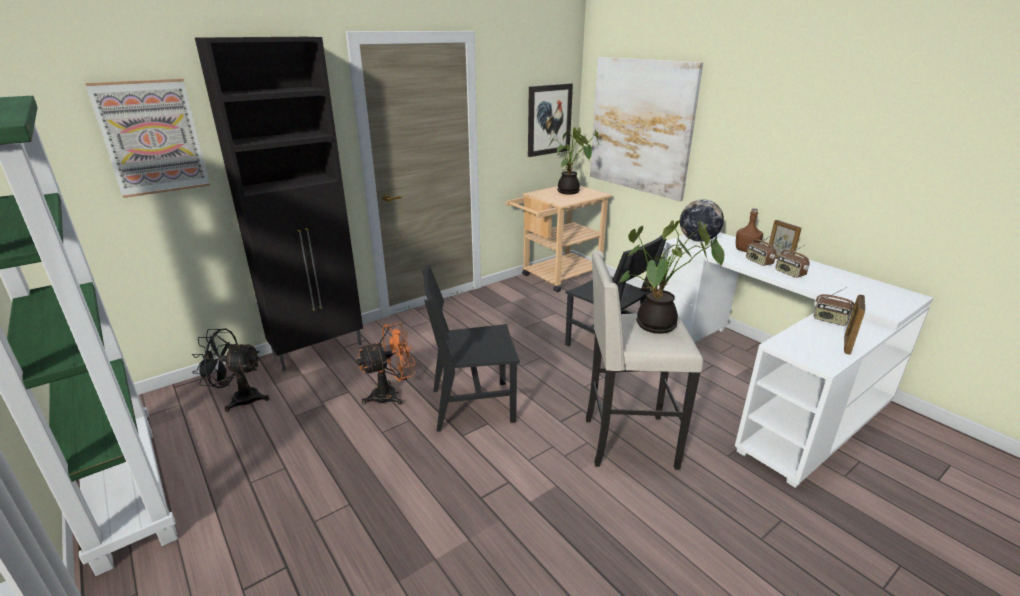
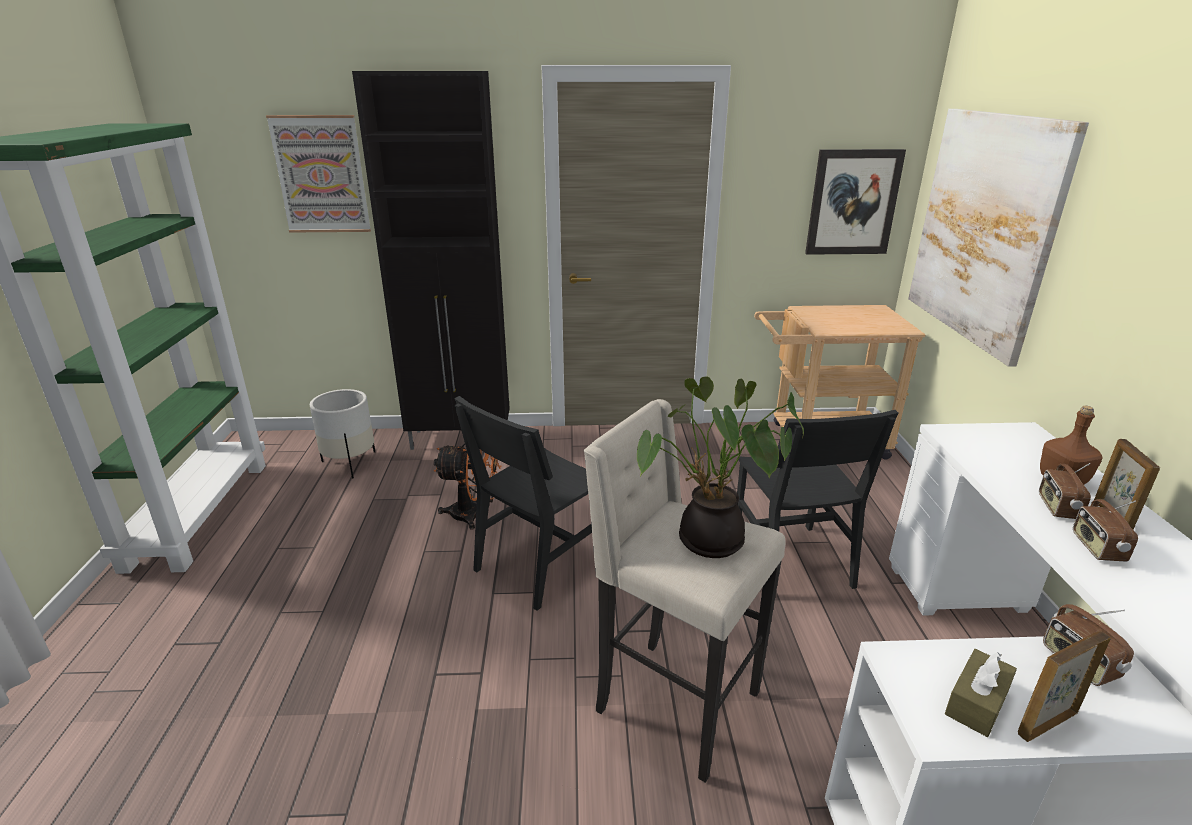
camera: 35 degrees right, 0 degrees up
black fan [191,328,270,412] -> white planter [310,389,375,479]
black chair [422,265,520,432] -> black chair turned 75 degrees counterclockwise [454,396,592,611]
potted plant [549,127,599,195] -> none
globe [680,199,724,242] -> none
none -> brown tissue box [945,649,1017,737]

